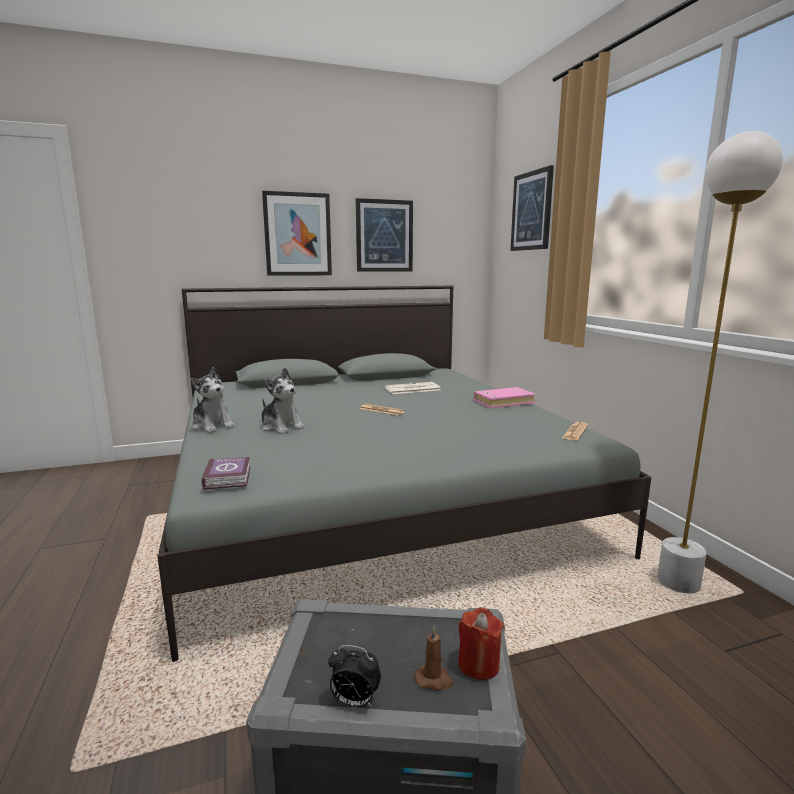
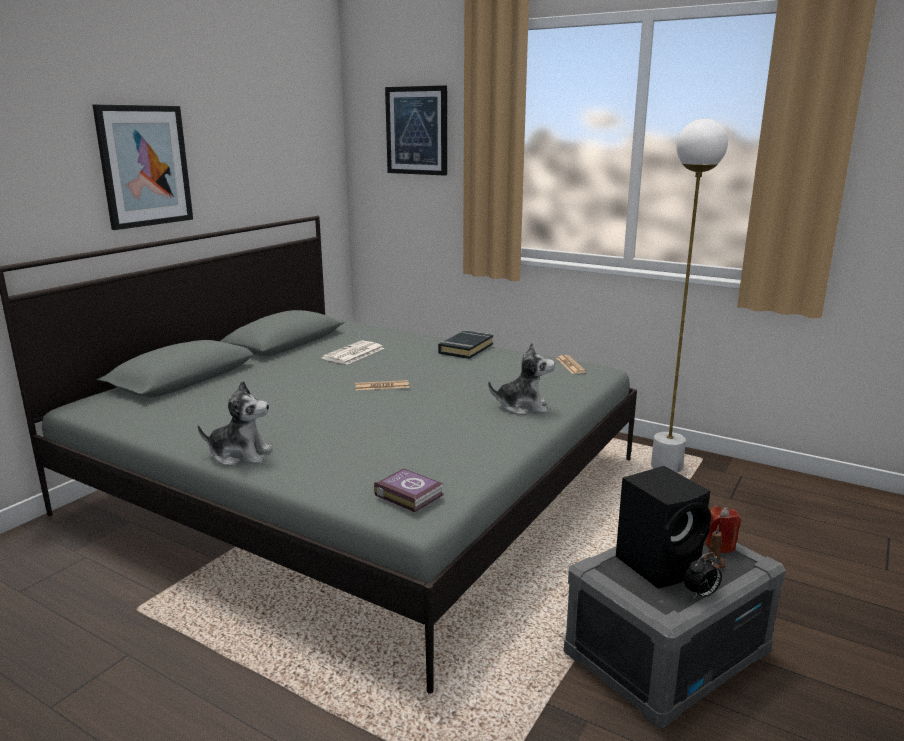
camera: 40 degrees left, 5 degrees up
plush toy [261,368,305,434] -> plush toy moved to [488,342,555,415]
picture [356,198,413,271] -> none
pink book [474,387,536,408] -> black book [438,330,494,359]
none -> black speaker [616,466,711,589]

